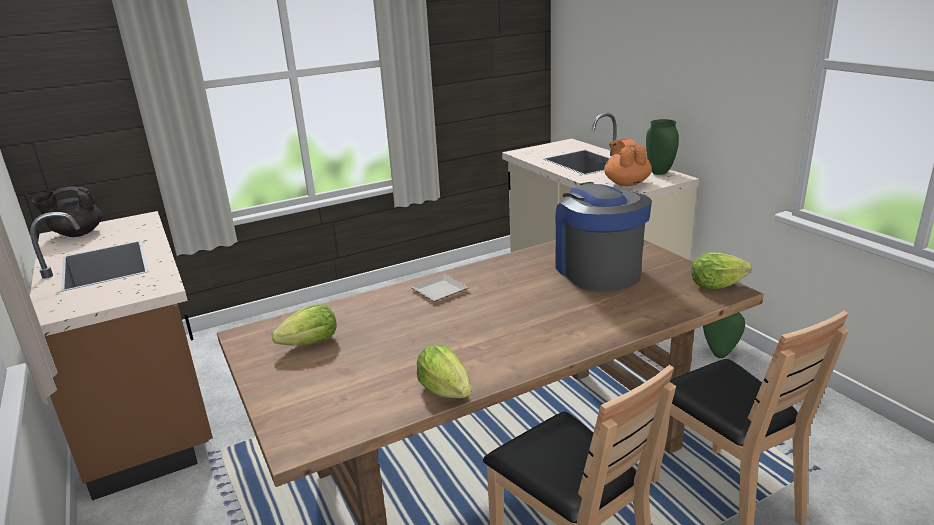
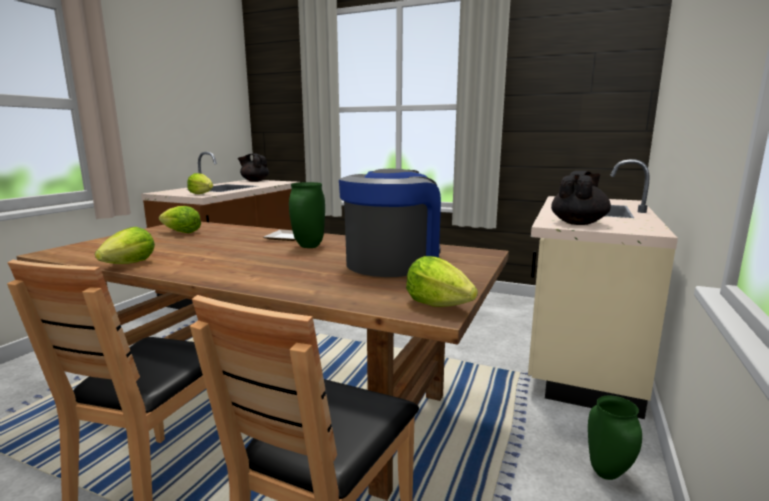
camera: 50 degrees right, 10 degrees down
orange teapot [604,138,652,186] -> black teapot [551,171,611,225]
green vase [646,119,679,175] -> green vase moved to [289,182,325,248]
none -> lettuce [187,173,213,194]

